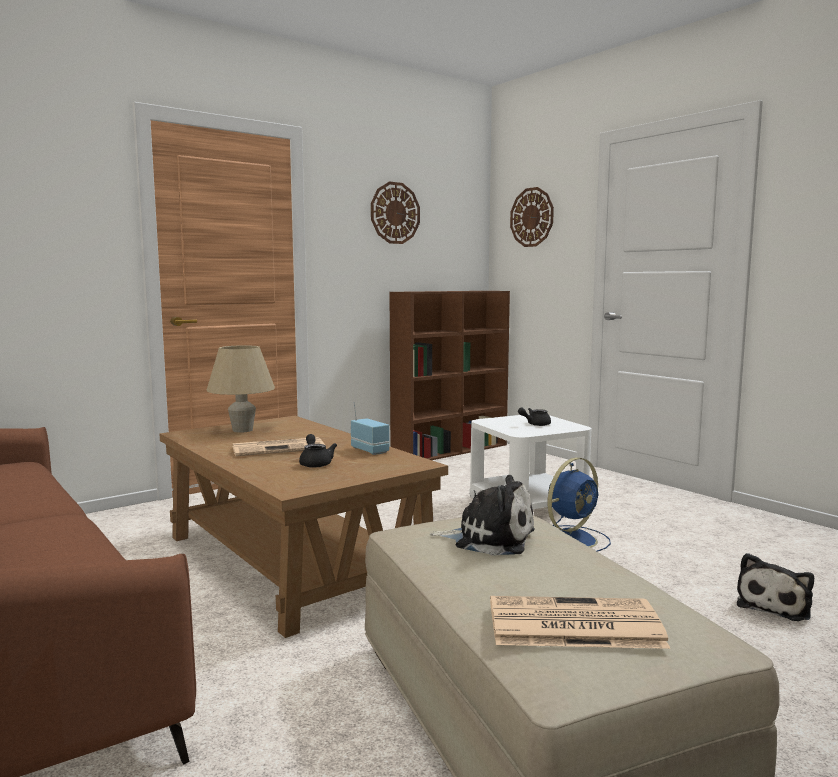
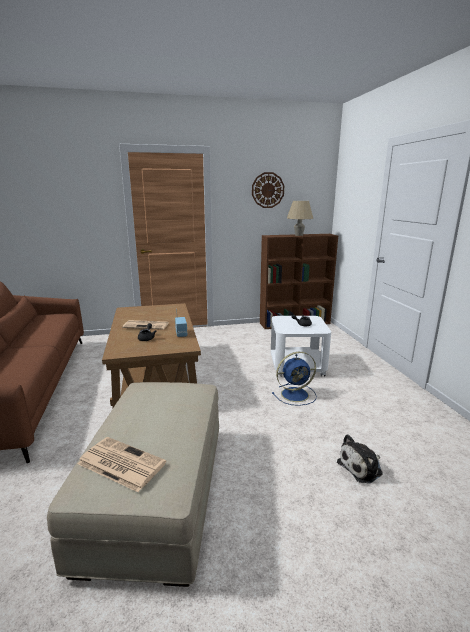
camera: 25 degrees right, 10 degrees up
beige table lamp [206,345,275,433] -> beige table lamp moved to [287,201,313,236]
plush toy [430,475,535,556] -> none
wall clock [510,187,554,247] -> none

